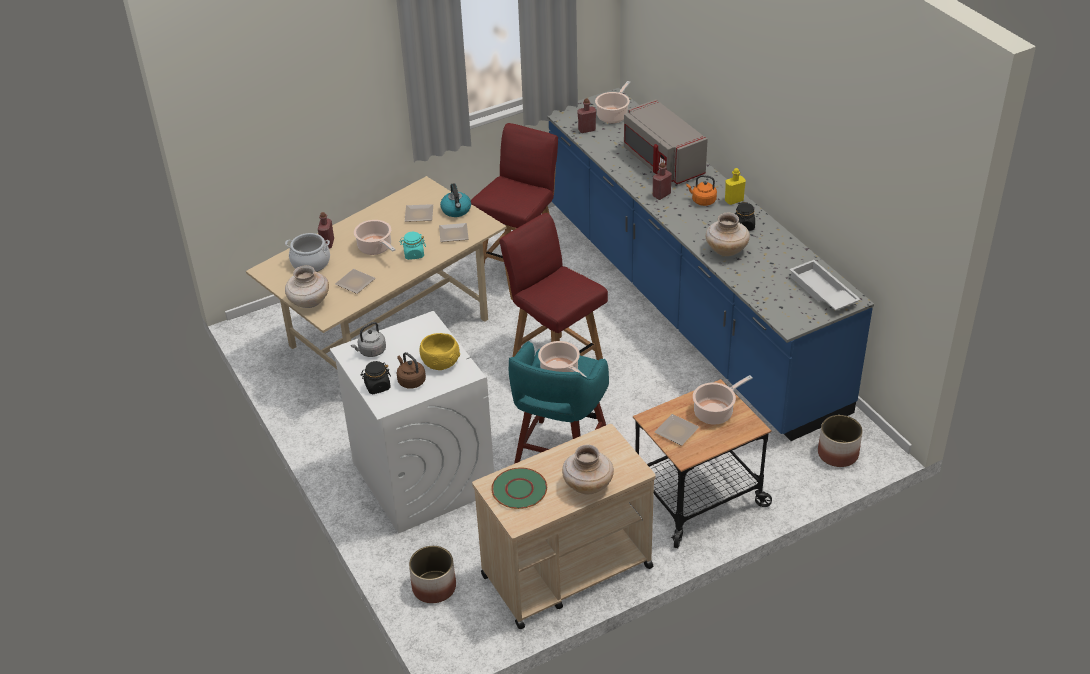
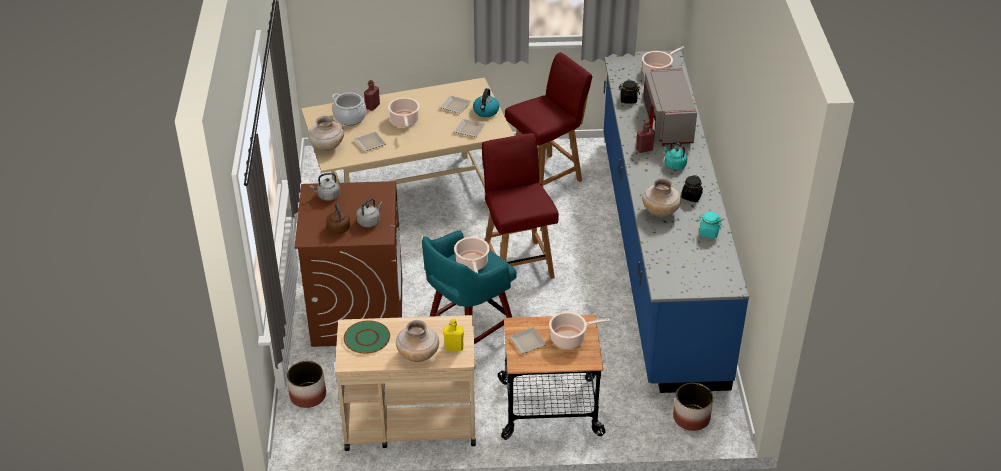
camera: 25 degrees right, 0 degrees up
white washing machine [330,311,494,534] -> brown washing machine [294,181,402,347]
black jar [361,361,391,394] -> black jar moved to [619,80,640,104]
turquoise jar [400,232,426,260] -> turquoise jar moved to [698,211,722,238]
yellow bowl [420,333,460,370] -> grey kettle [356,198,383,227]
red bottle [577,99,596,133] -> none
orange kettle [686,175,717,206] -> turquoise kettle [663,142,687,170]
yellow bottle [725,168,746,205] -> yellow bottle moved to [443,319,464,351]
white tray [789,260,861,311] -> none

